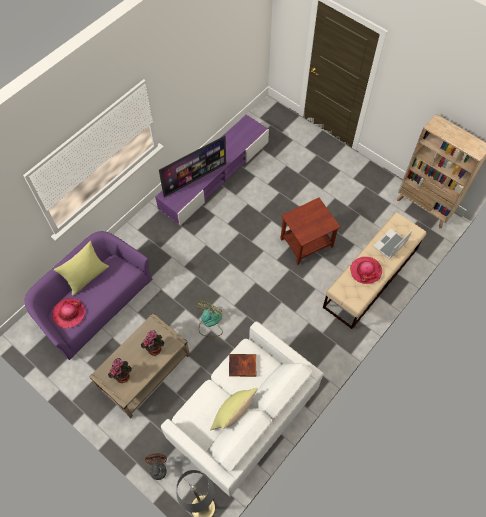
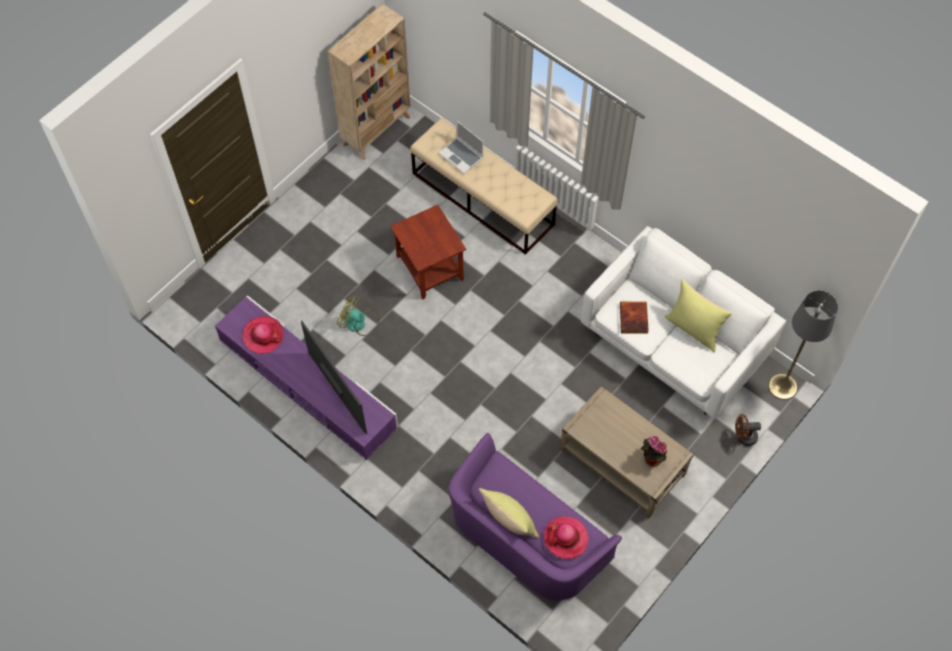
camera: 90 degrees left, 0 degrees up
potted plant [141,331,164,356] -> none
fan [196,301,223,337] -> fan moved to [337,295,379,336]
hat [350,257,382,284] -> hat moved to [243,316,283,354]

